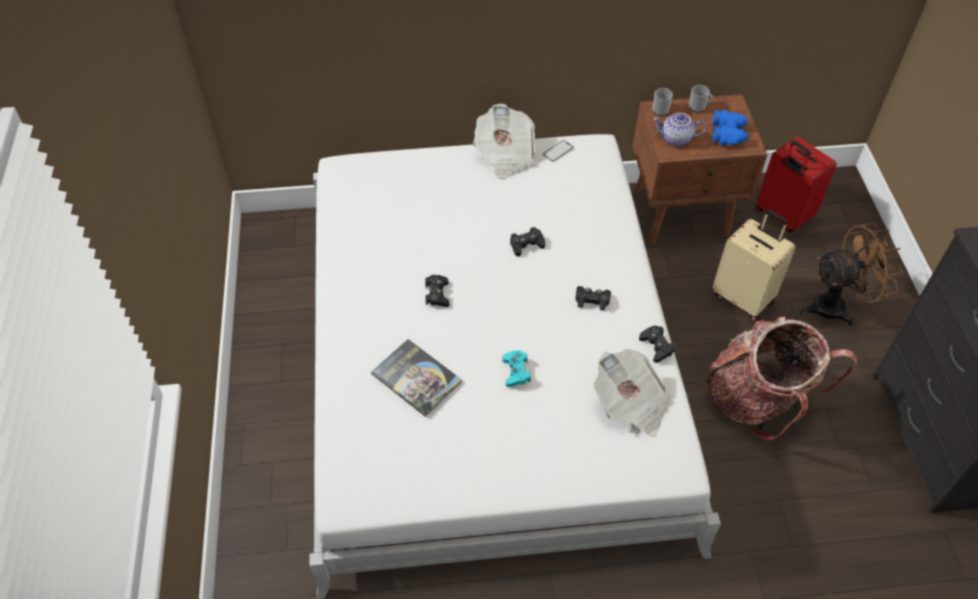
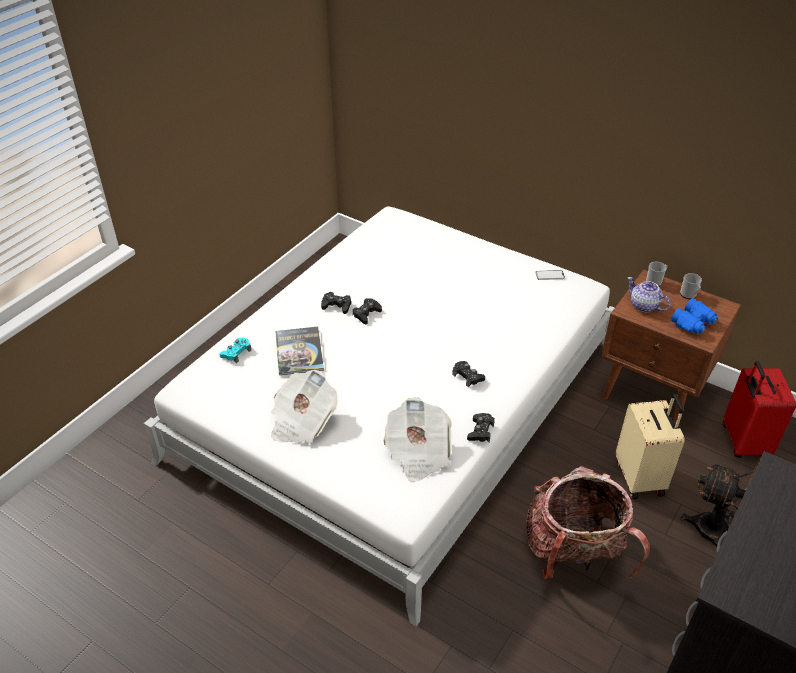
camera: 40 degrees right, 10 degrees down
newspaper [473,104,535,179] -> newspaper moved to [271,370,338,444]
turquoise game controller [502,350,530,387] -> turquoise game controller moved to [219,338,251,363]
black game controller [510,227,545,257] -> black game controller moved to [321,292,351,314]

